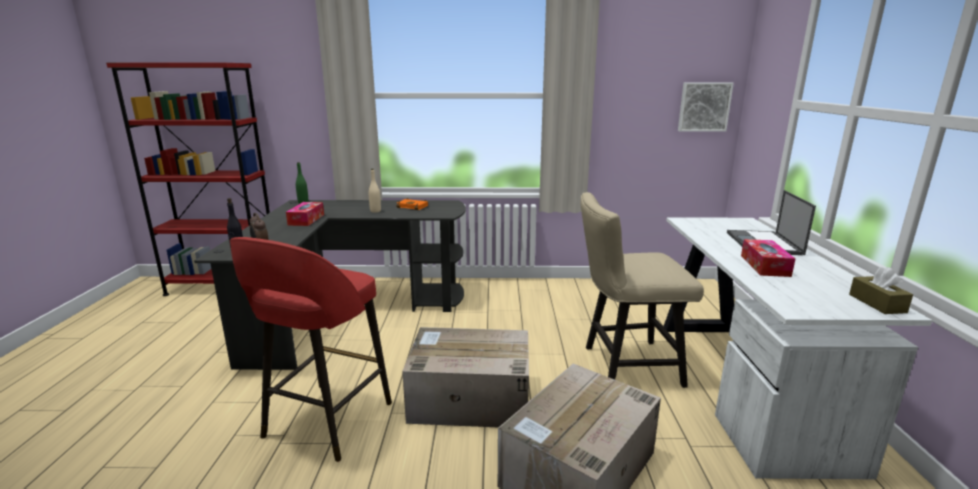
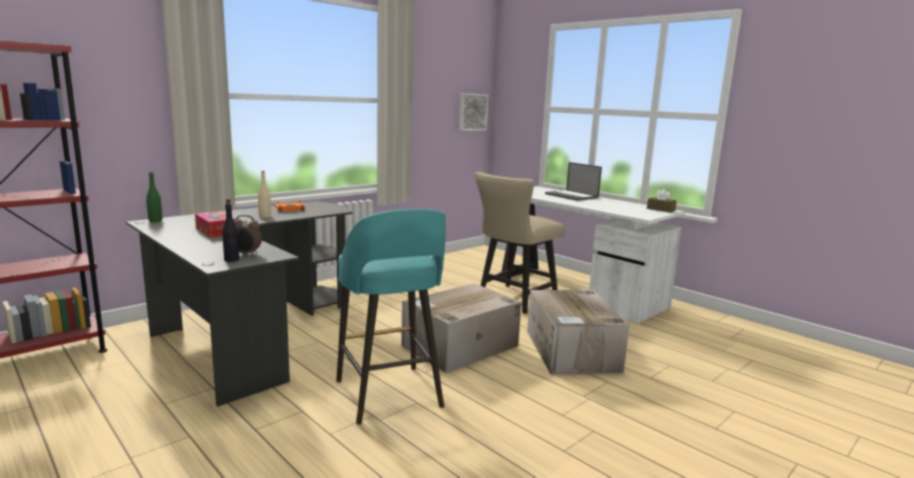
camera: 45 degrees left, 5 degrees down
red stool [230,237,392,462] -> turquoise stool [336,209,446,425]
tissue box [741,239,795,277] -> none

